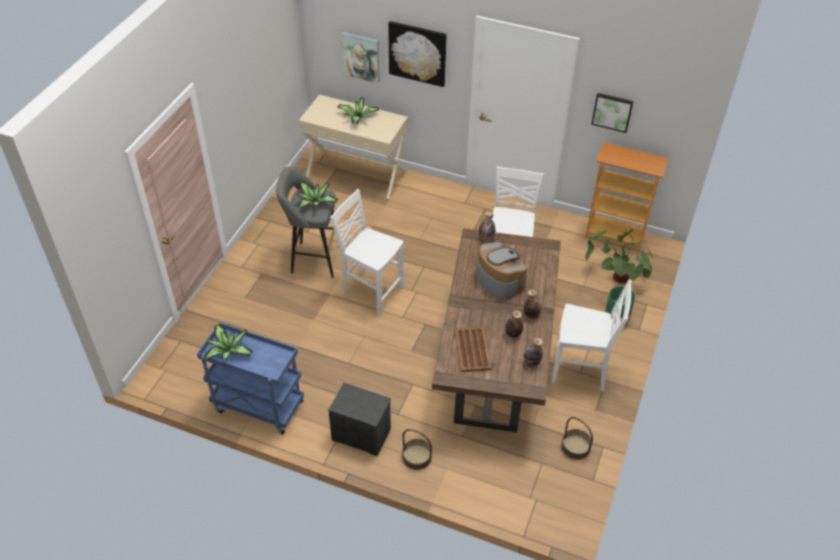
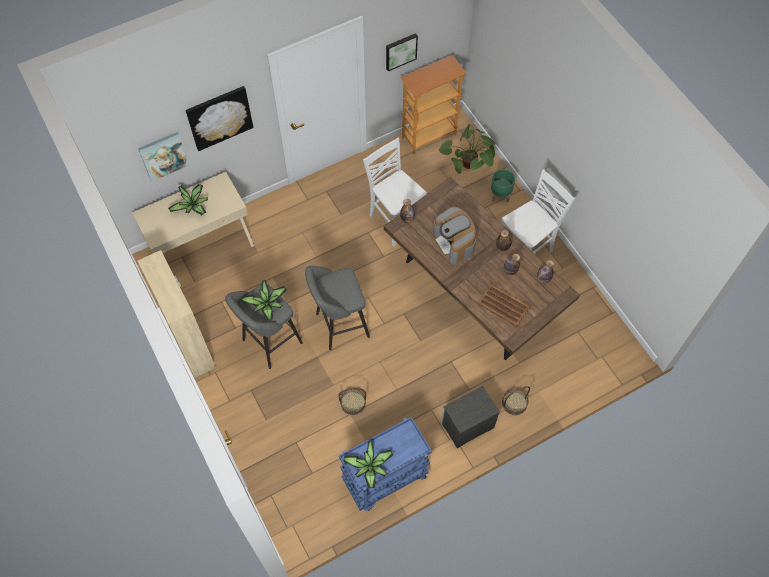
camera: 50 degrees left, 15 degrees up
white chair [330,189,404,315] -> grey stool [305,266,370,350]
coffee machine [476,242,527,299] -> coffee machine turned 120 degrees counterclockwise [433,207,476,263]
basket [561,417,593,460] -> basket moved to [338,388,366,415]
none -> beige cabinet [138,250,216,378]

